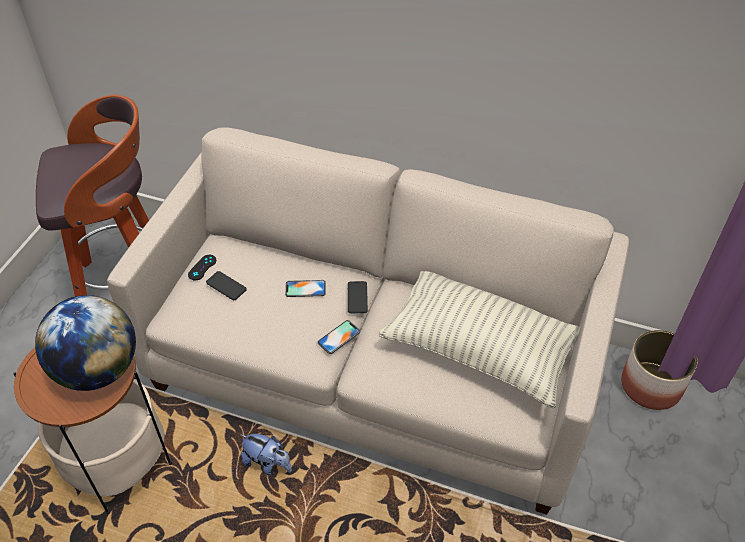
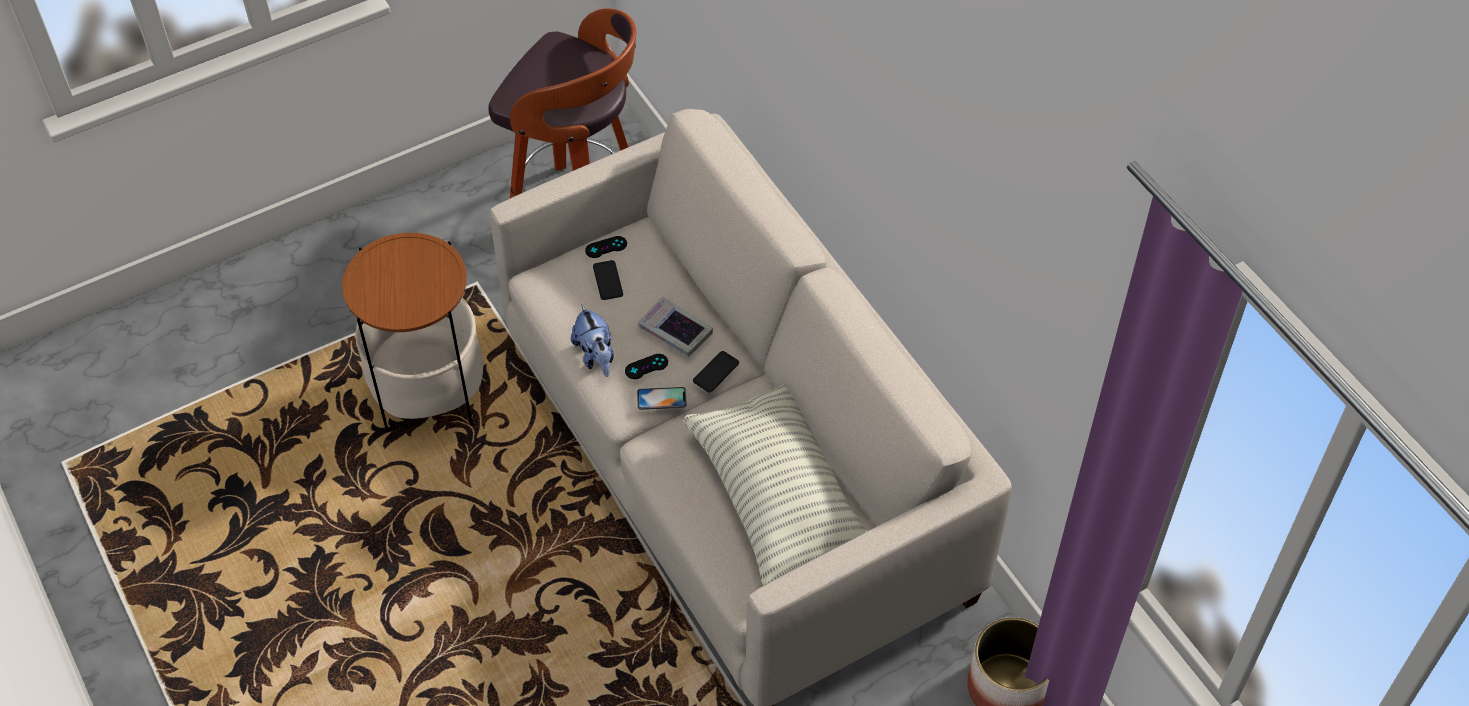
camera: 40 degrees right, 5 degrees up
globe [35,295,136,391] -> none
plush toy [240,434,292,475] -> plush toy moved to [571,304,614,377]
phone [285,280,326,297] -> book [638,296,713,357]
none -> black game controller [625,354,668,379]

